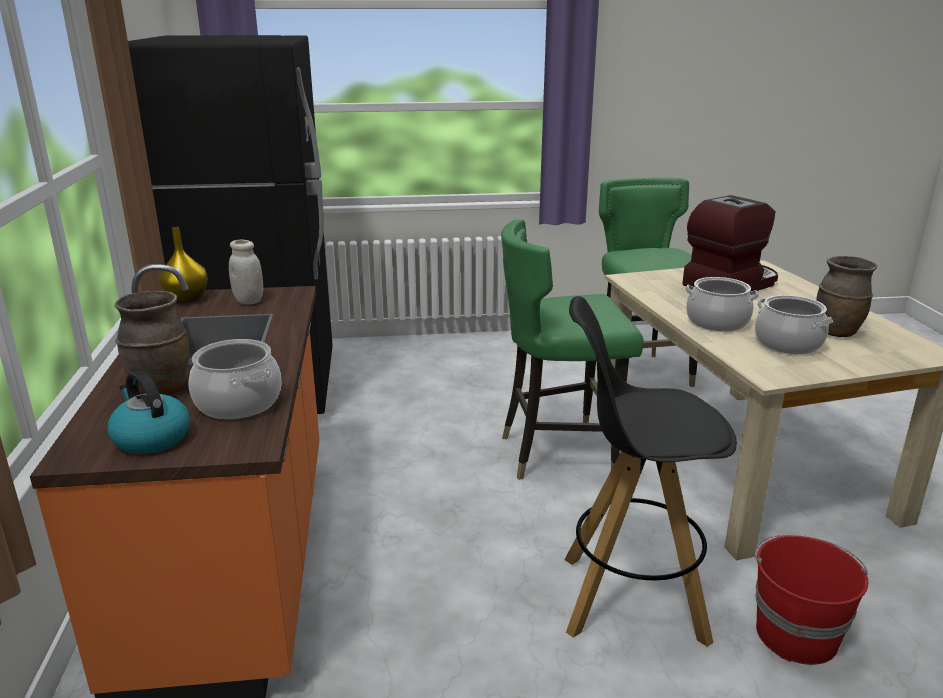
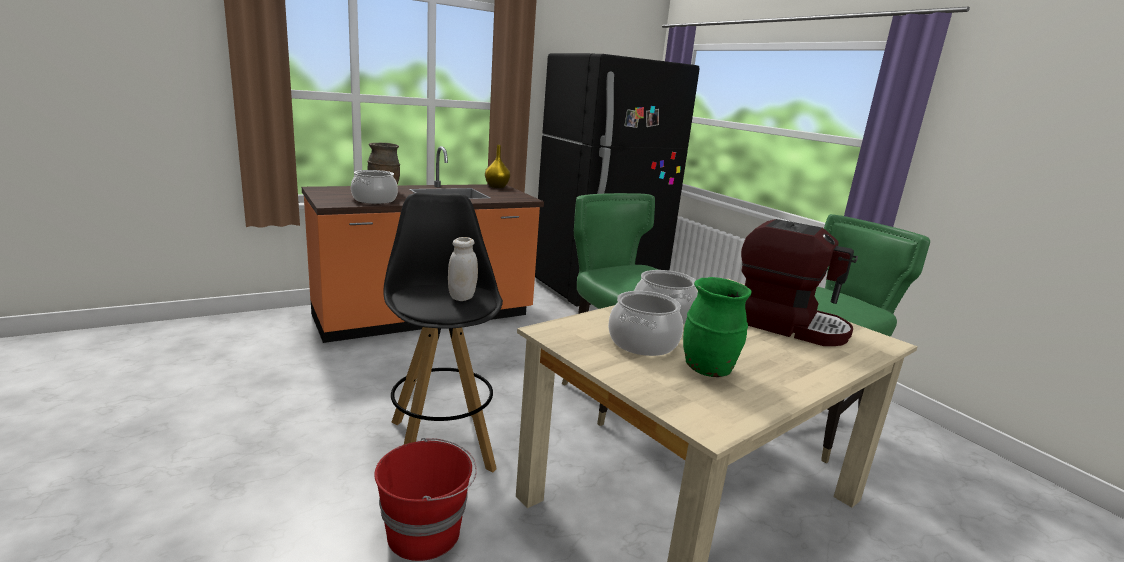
camera: 65 degrees right, 5 degrees down
kettle [107,371,190,454] -> none
white jar [229,239,263,304] -> white jar moved to [448,237,478,301]
brown vase [816,256,877,337] -> green vase [683,277,751,377]

